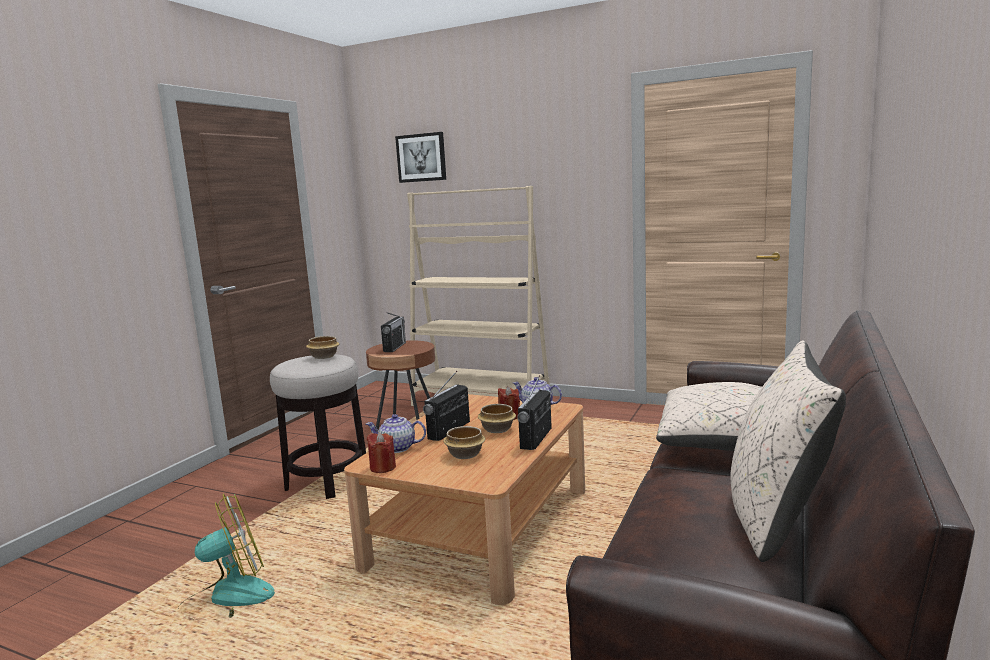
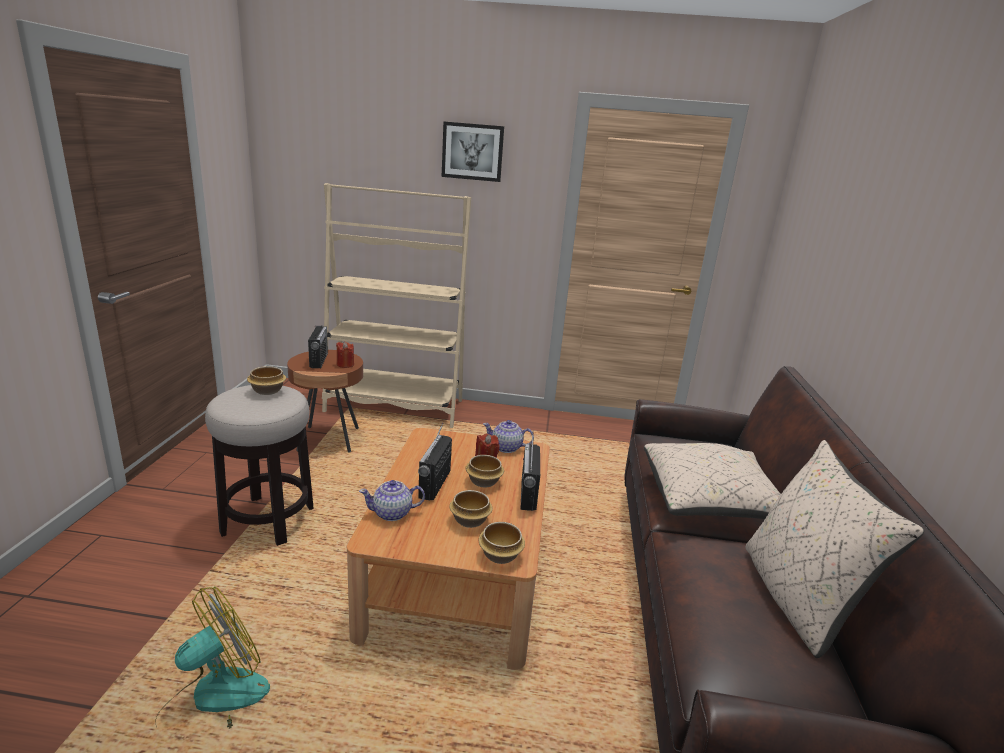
camera: 20 degrees left, 10 degrees up
red candle [367,432,396,473] -> red candle moved to [336,341,354,368]
picture [395,132,446,183] -> picture moved to [442,122,504,182]
none -> bowl [479,522,525,564]

